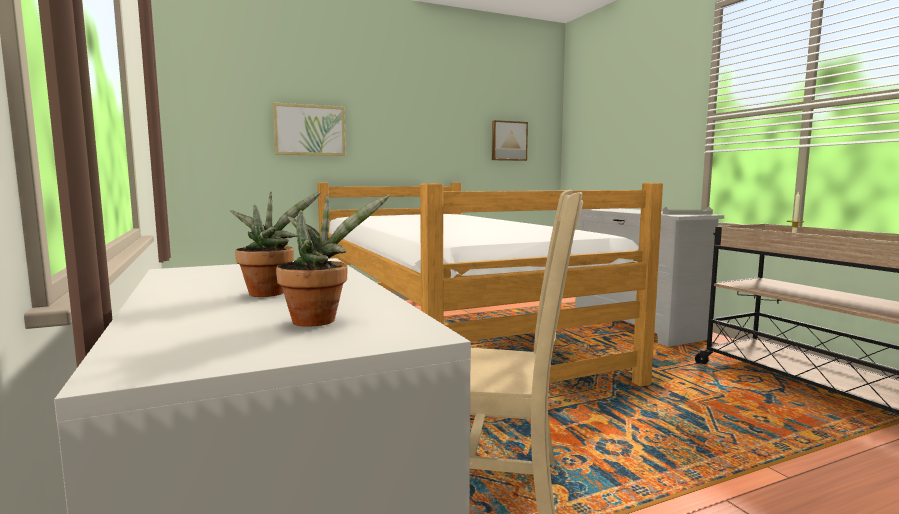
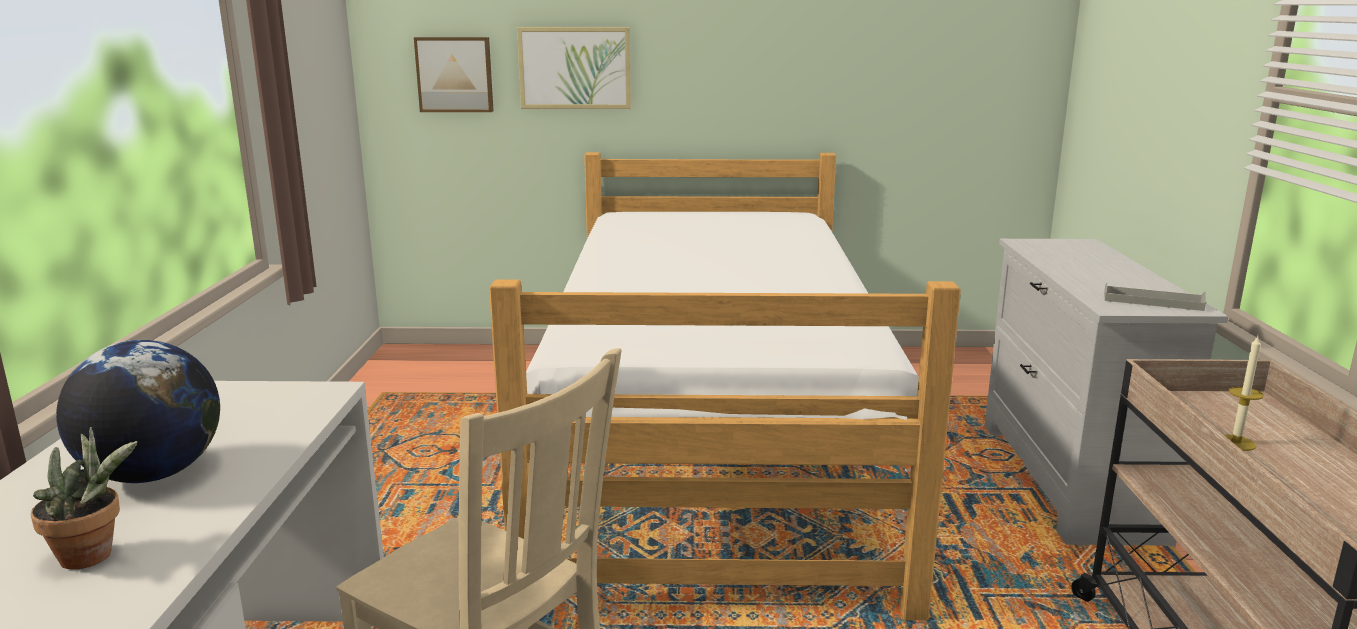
camera: 25 degrees right, 10 degrees up
potted plant [230,191,321,297] -> globe [56,340,220,483]
picture [492,120,528,161] -> picture moved to [414,37,493,112]

